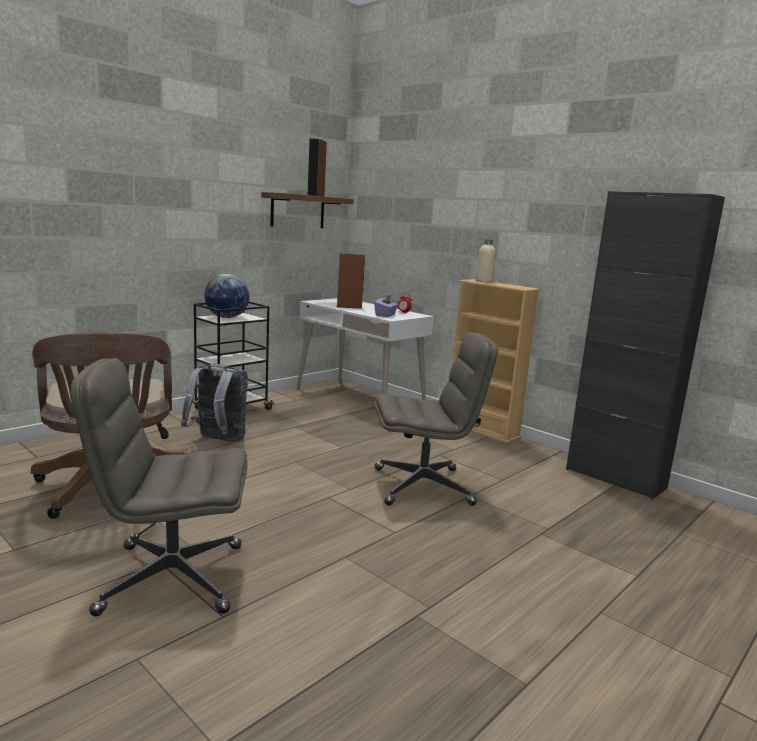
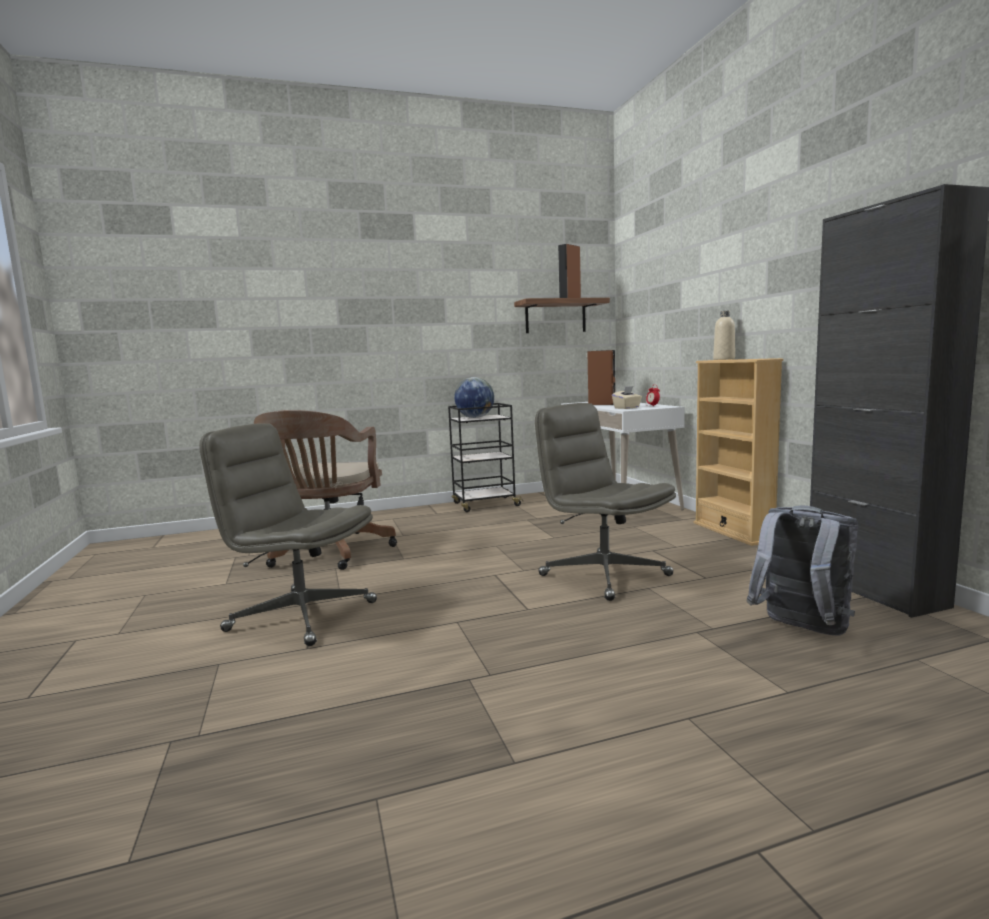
camera: 30 degrees right, 5 degrees down
grey backpack [181,363,248,442] -> grey backpack moved to [746,505,858,636]
purple tissue box [374,295,398,317] -> beige tissue box [612,386,642,409]
grey office chair [375,332,498,506] -> grey office chair turned 150 degrees counterclockwise [535,403,676,601]

